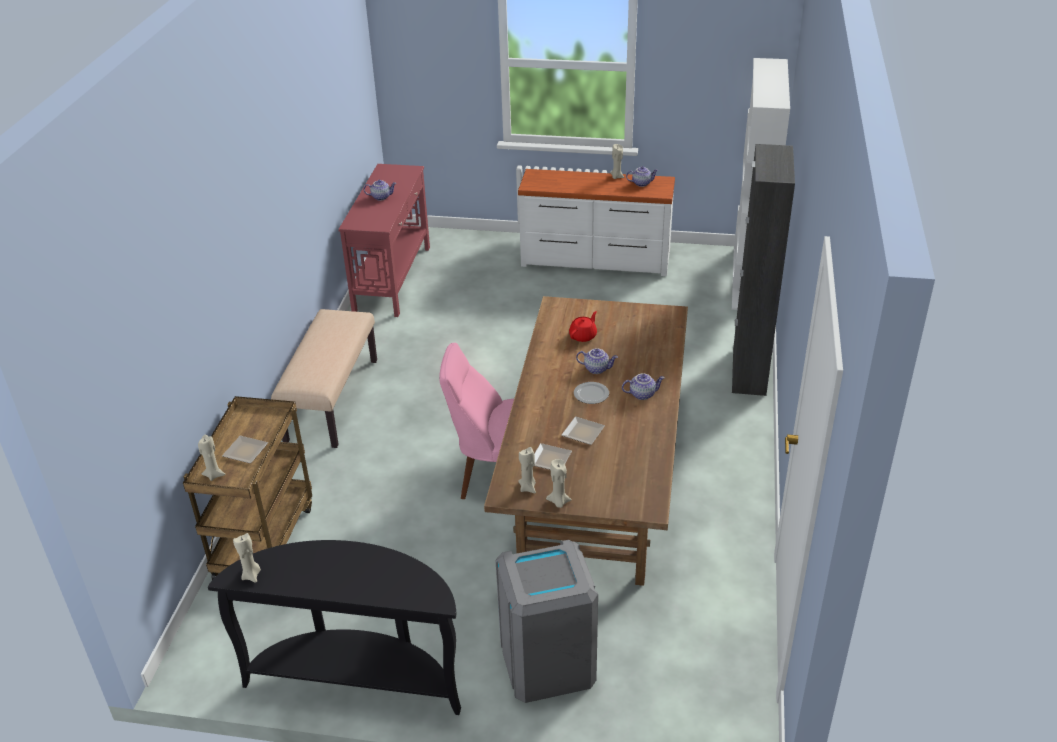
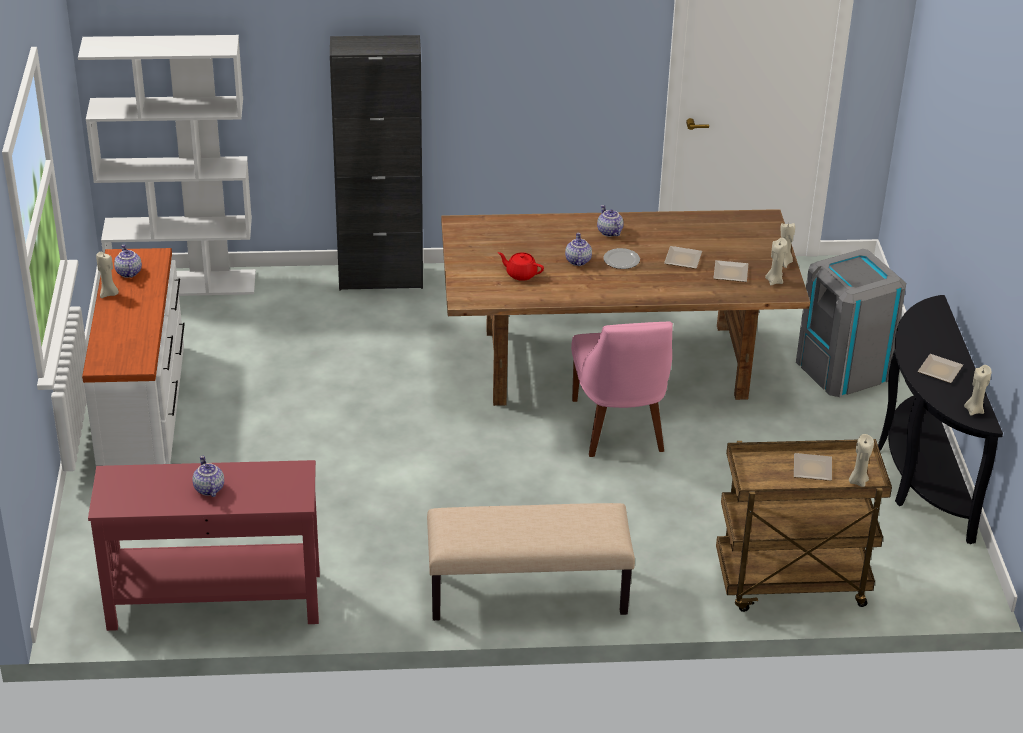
camera: 105 degrees left, 0 degrees up
none -> plate [918,354,963,383]

